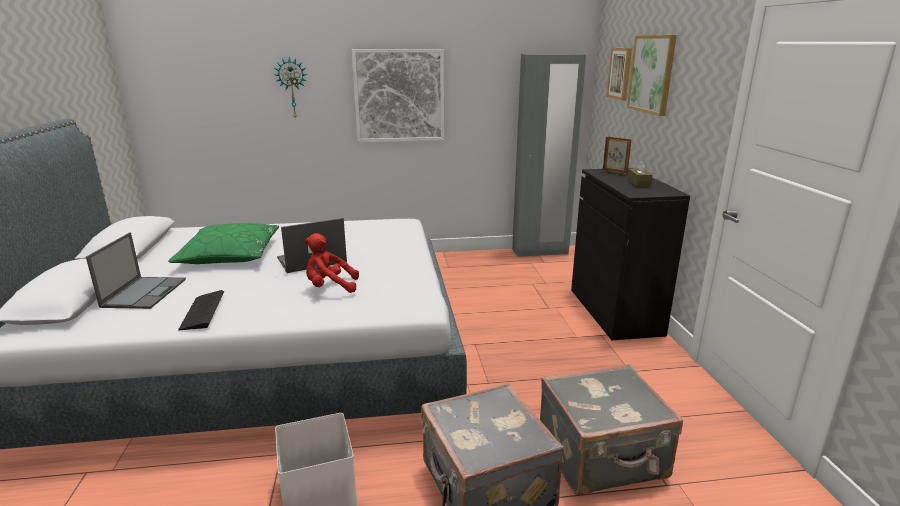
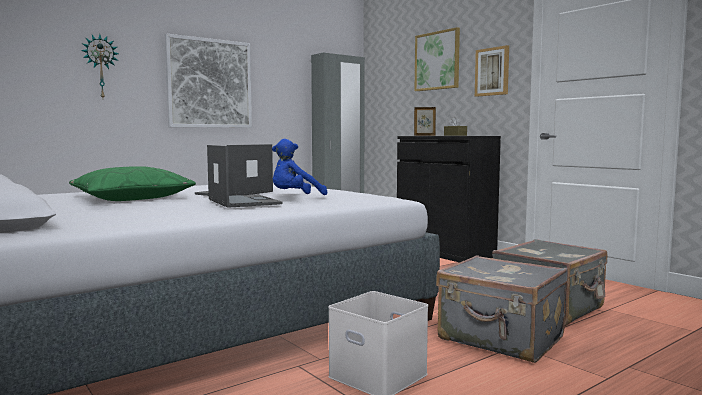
camera: 30 degrees left, 15 degrees down
laptop [86,232,186,309] -> laptop moved to [207,145,282,208]
keyboard [178,290,224,330] -> none
red plush toy [304,233,359,293] -> blue plush toy [272,139,327,195]
picture [606,48,632,100] -> picture moved to [475,45,509,97]

